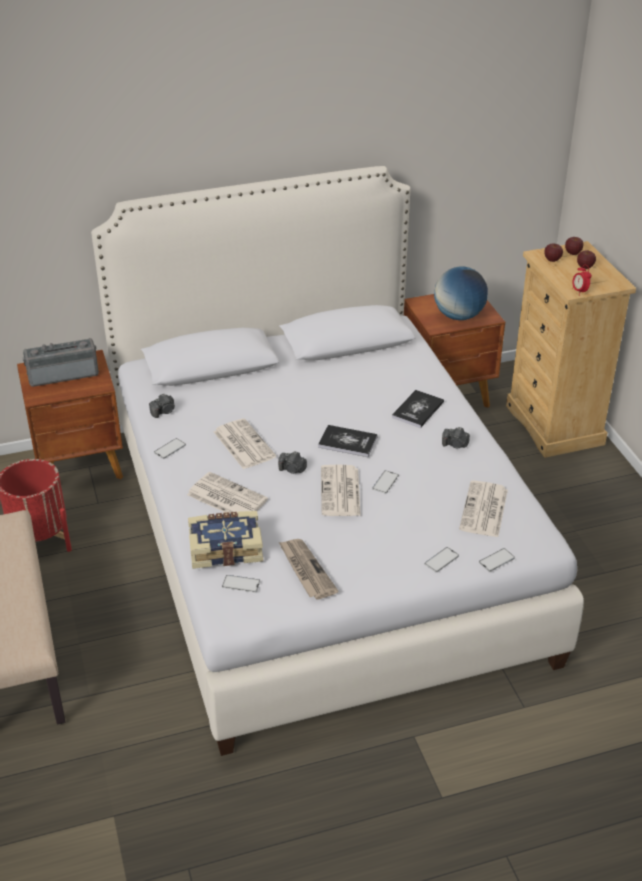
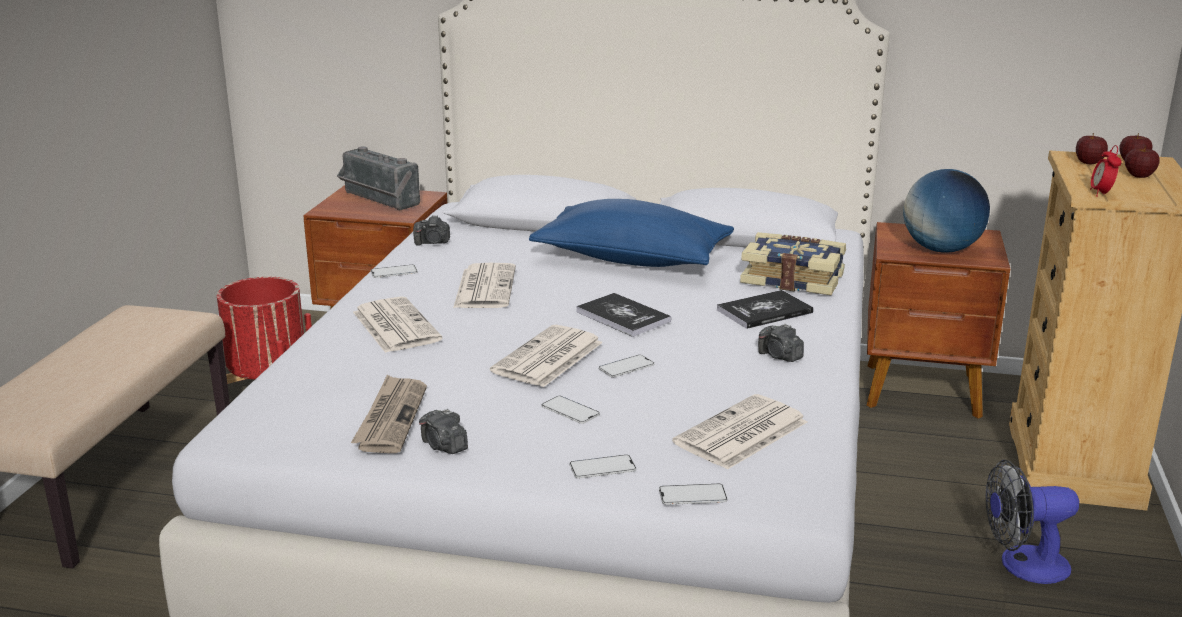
camera: 30 degrees right, 15 degrees down
radio [23,338,99,387] -> radio turned 150 degrees counterclockwise [337,146,420,210]
book [188,511,263,569] -> book moved to [740,232,846,295]
phone [222,575,260,593] -> phone moved to [542,396,600,424]
camera [278,452,307,474] -> camera moved to [419,409,468,454]
none -> blue pillow [529,199,734,267]
none -> fan [985,460,1079,584]

